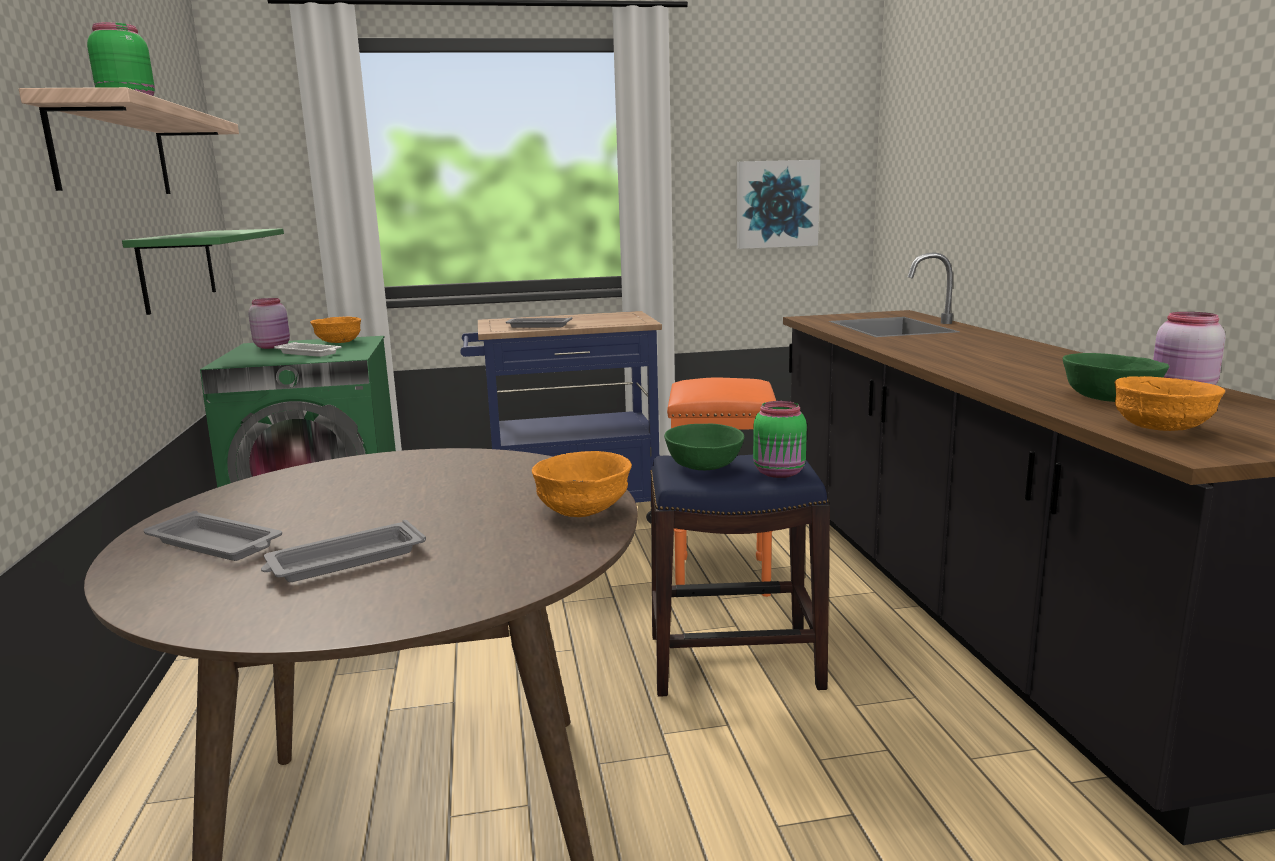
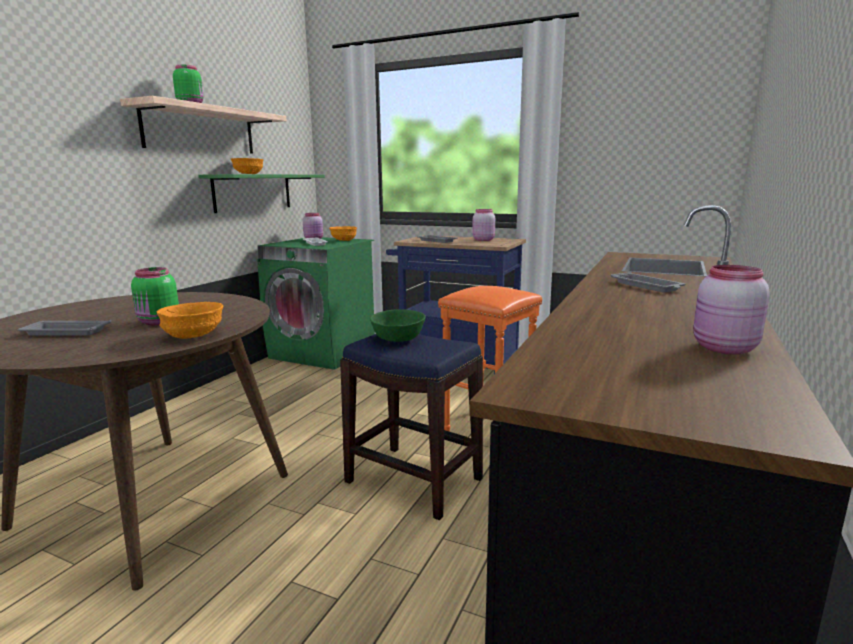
camera: 35 degrees right, 0 degrees up
grey tray [144,511,282,561] -> grey tray moved to [611,272,686,292]
picture [737,160,820,249] -> none
green jar [753,401,807,478] -> green jar moved to [131,267,179,325]
green bowl [1063,353,1169,402] -> none
orange bowl [1115,376,1225,431] -> orange bowl moved to [231,158,264,174]
none -> pink jar [472,209,495,241]

